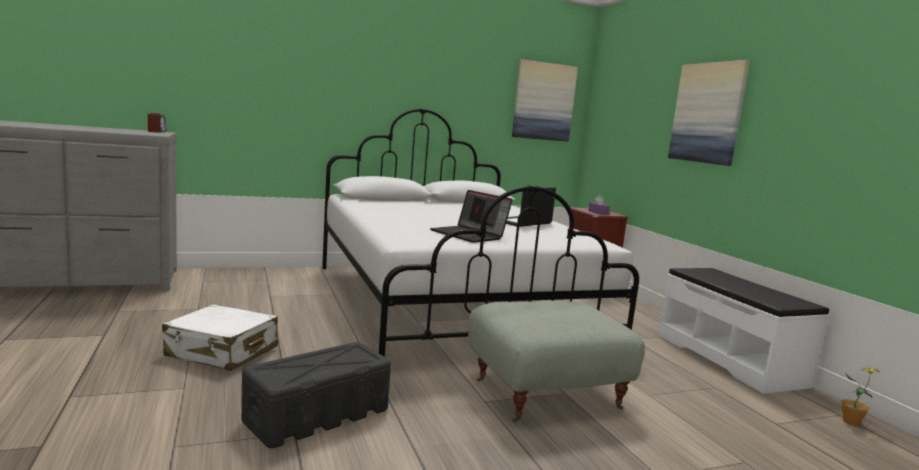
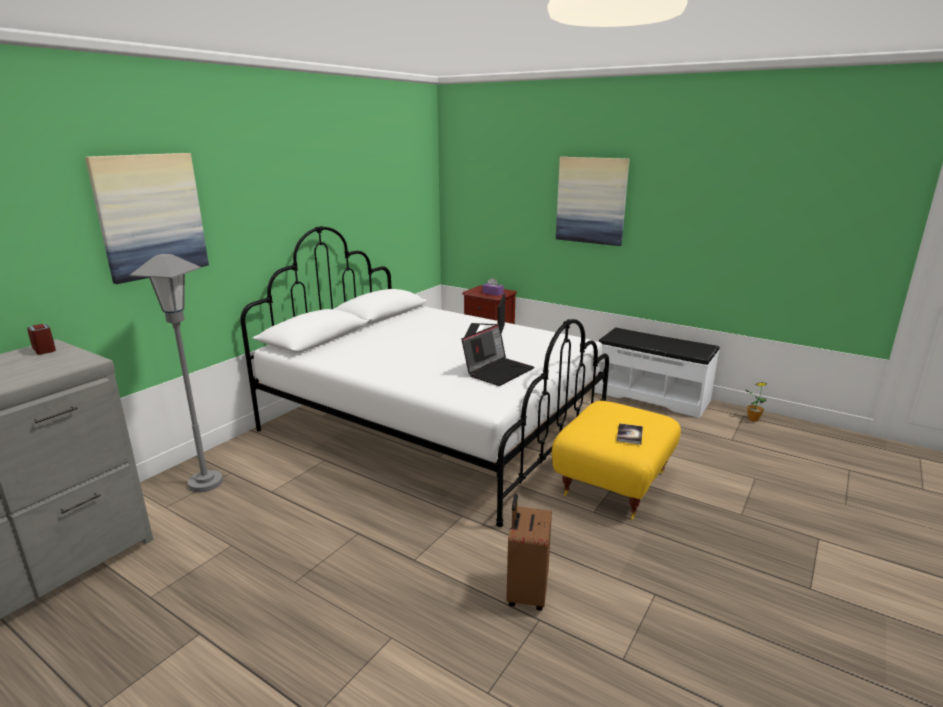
camera: 35 degrees left, 10 degrees up
white suitcase [162,304,278,371] -> none
black storage box [241,342,391,448] -> brown suitcase [506,494,552,611]
laptop [430,190,513,243] -> laptop turned 60 degrees counterclockwise [461,324,534,386]
grey ottoman [468,301,645,422] -> yellow ottoman [552,401,681,520]
picture [512,59,578,142] -> picture moved to [85,153,209,284]
none -> grey floor lamp [130,254,223,493]
none -> book [617,423,643,445]

